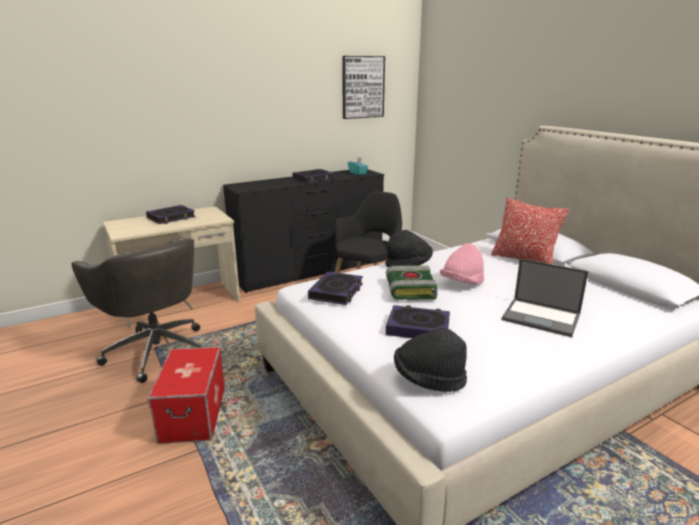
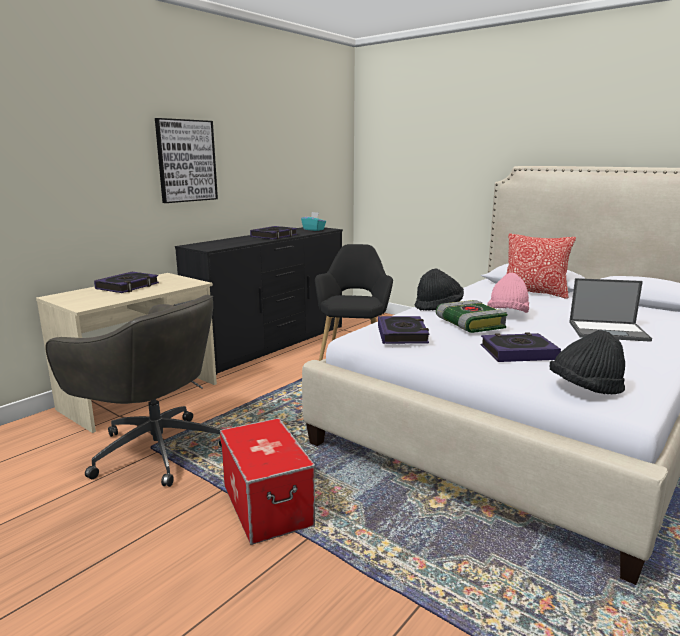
camera: 20 degrees left, 5 degrees down
picture [342,56,385,119] -> picture moved to [155,118,218,203]

